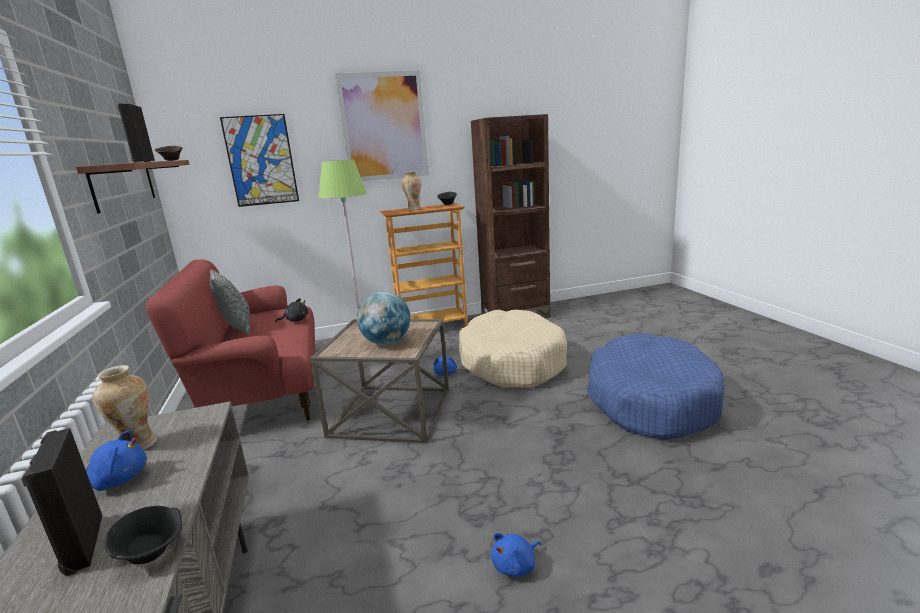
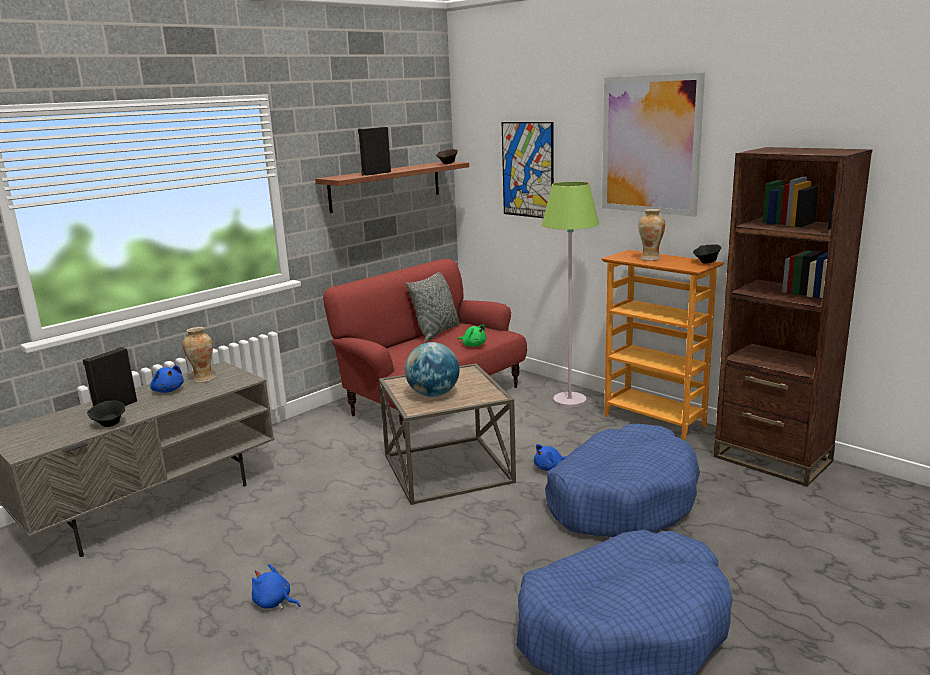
camera: 60 degrees right, 0 degrees up
black plush toy [275,298,308,322] -> green plush toy [458,324,487,347]
beige dog bed [459,310,567,388] -> blue dog bed [545,424,700,537]

